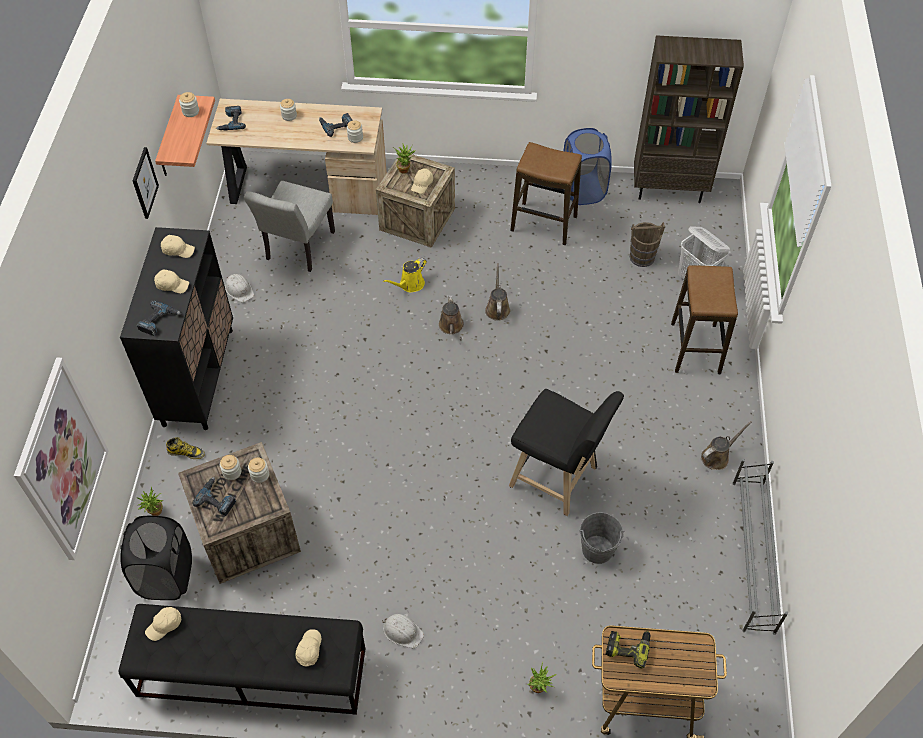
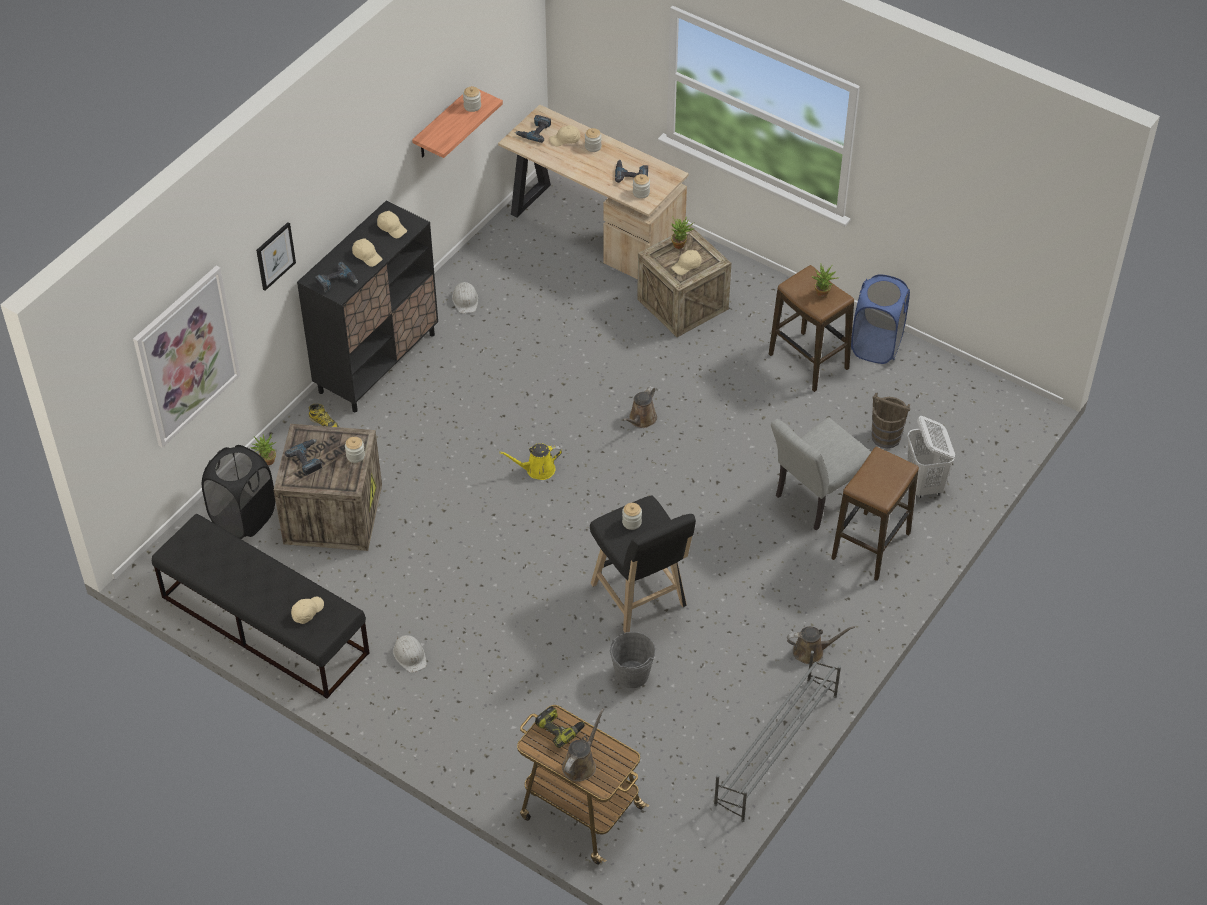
camera: 30 degrees right, 5 degrees down
picture [133,147,159,219] -> picture moved to [256,222,296,291]
beige cap [145,607,181,641] -> beige cap moved to [549,125,580,146]
jar [220,455,241,480] -> jar moved to [622,503,642,530]
grey chair [244,181,335,272] -> grey chair moved to [771,417,871,531]
yellow watering can [383,258,427,292] -> yellow watering can moved to [499,443,562,480]
brown watering can [485,263,510,321] -> brown watering can moved to [562,708,604,782]
potted plant [528,662,556,693] -> potted plant moved to [812,263,839,297]
brown bookcase [634,35,744,203] -> none

